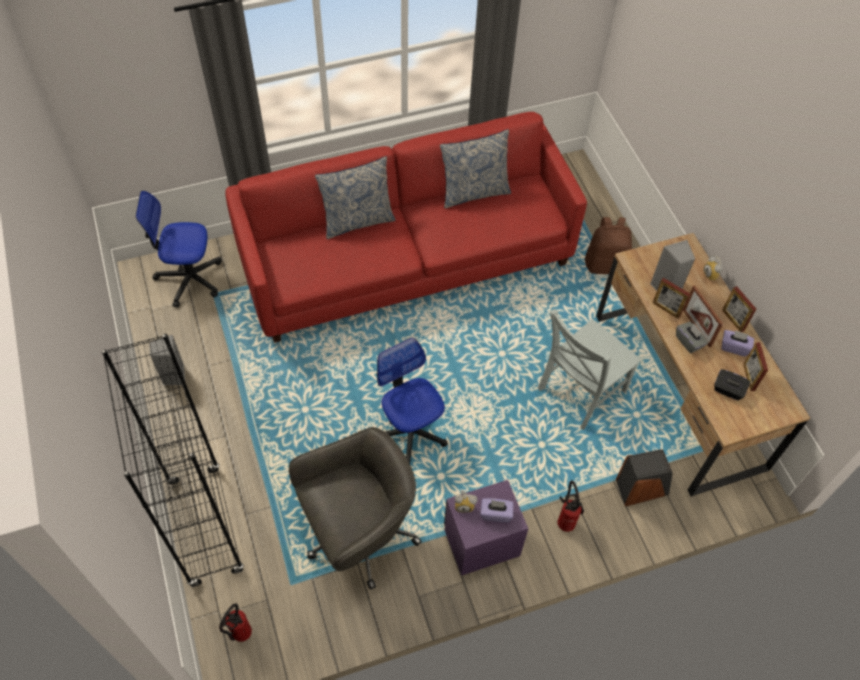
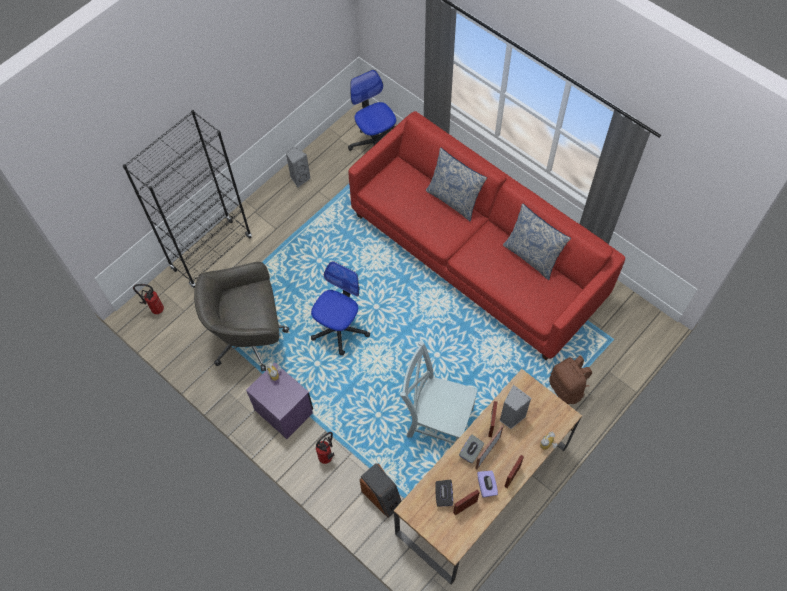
camera: 65 degrees right, 5 degrees up
grey office chair [289,427,422,590] -> grey office chair turned 135 degrees clockwise [194,262,289,371]
purple tissue box [480,498,513,523] -> none

